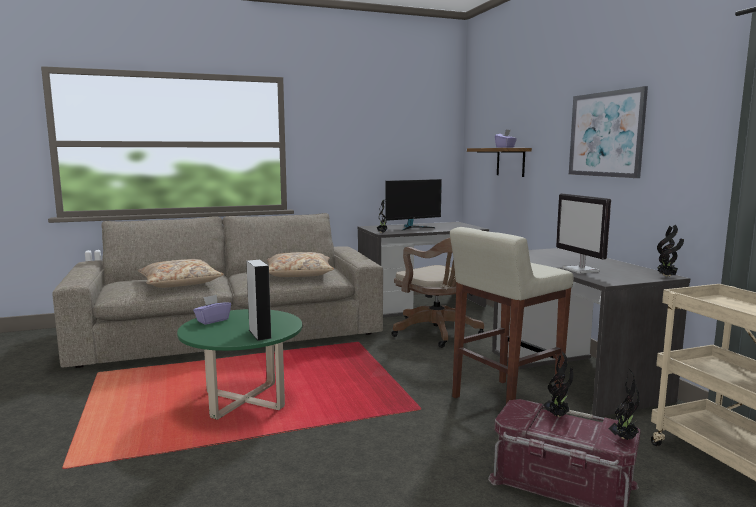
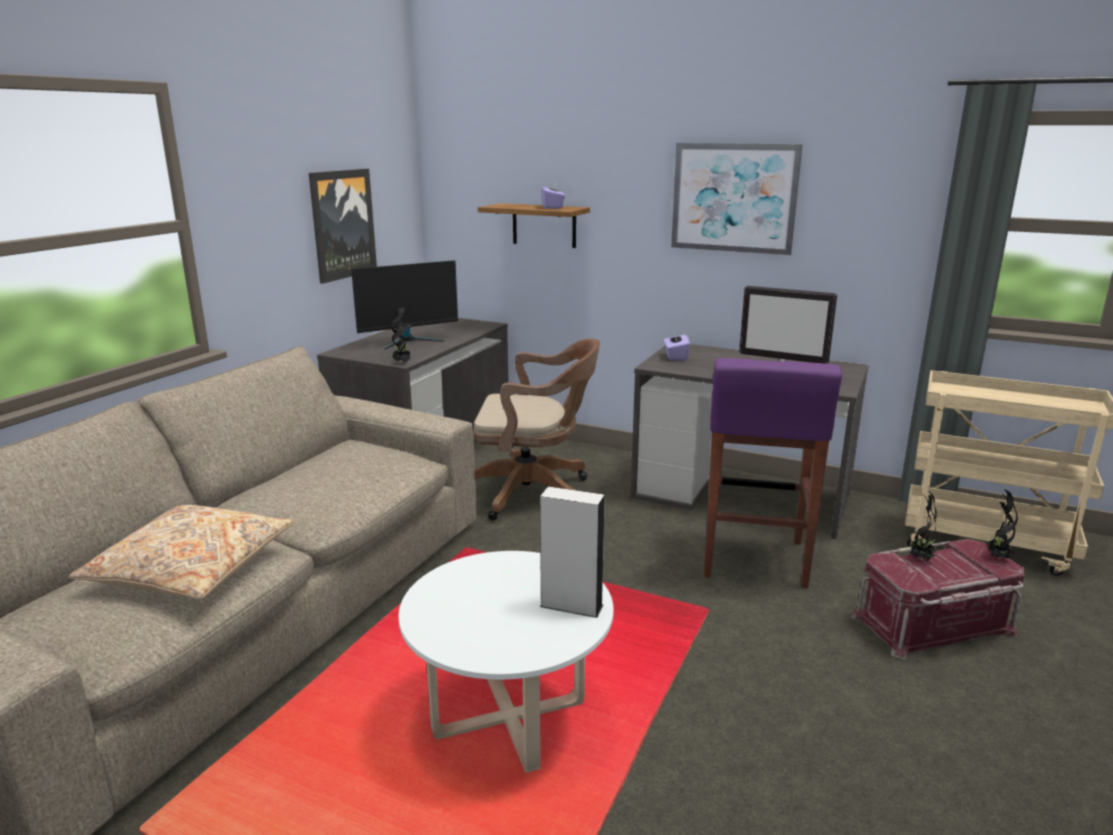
camera: 45 degrees left, 10 degrees up
green coffee table [177,309,302,420] -> white coffee table [399,551,614,773]
purple tissue box [193,295,231,325] -> purple tissue box moved to [664,330,690,361]
beige pillow [267,252,334,277] -> none
monitor [385,179,442,231] -> monitor turned 45 degrees clockwise [351,260,458,349]
beige stool [450,227,573,404] -> purple stool [704,358,842,588]
potted plant [657,225,684,277] -> none
none -> picture [309,169,377,284]

